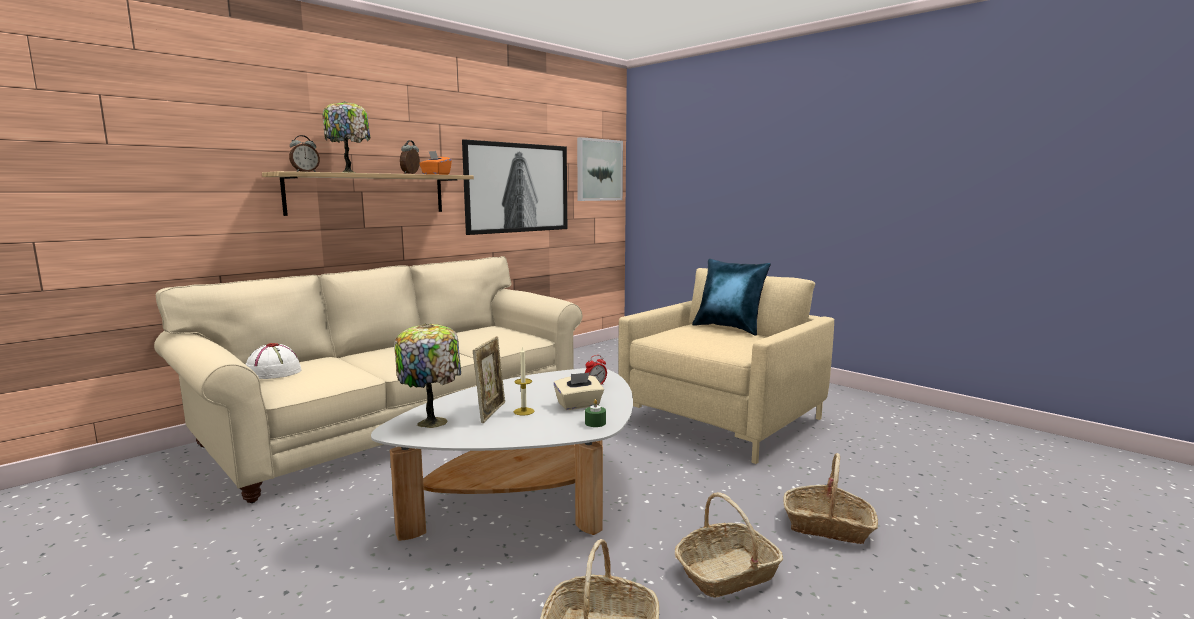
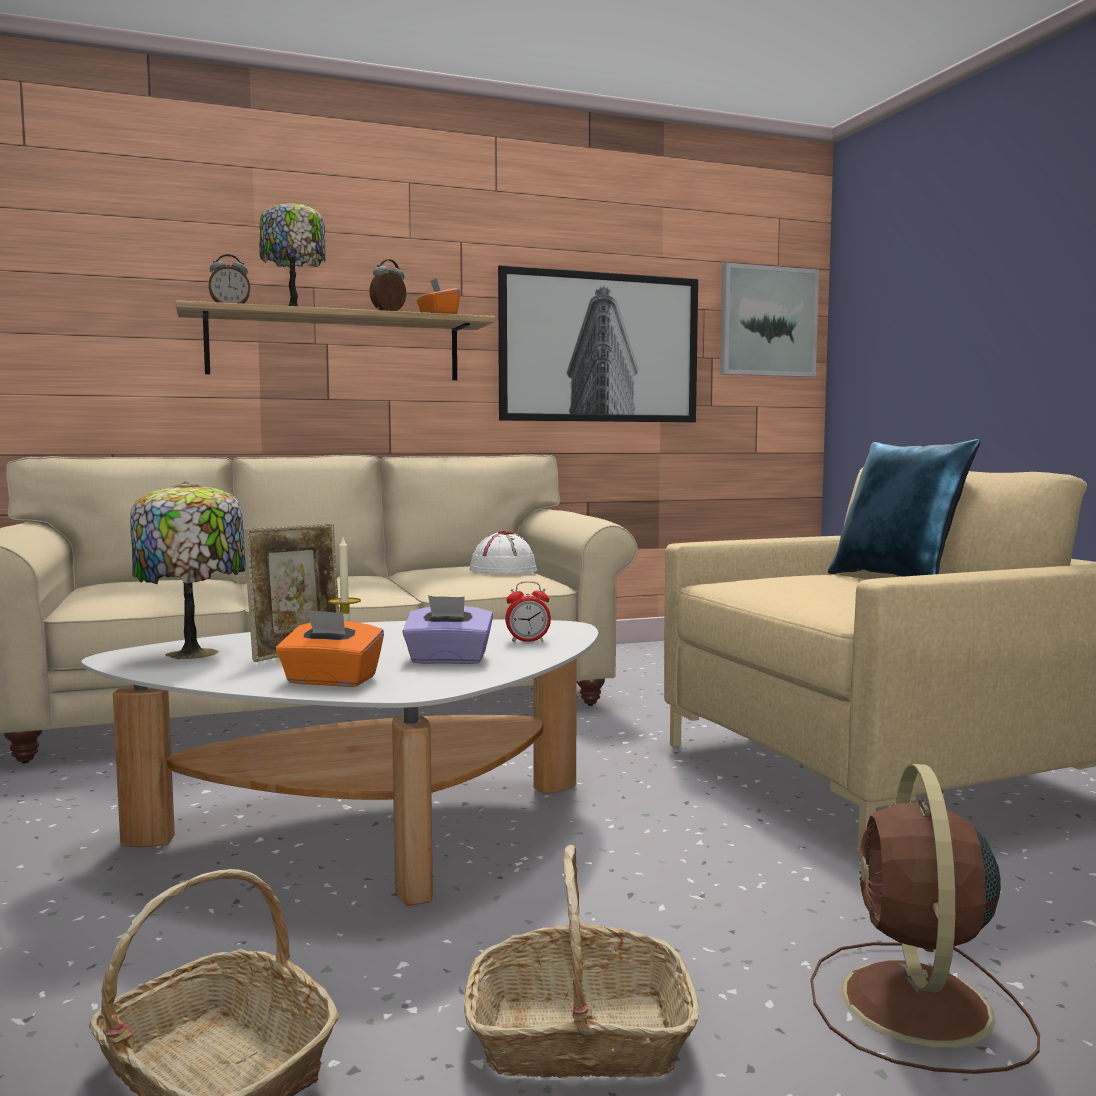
camera: 25 degrees right, 5 degrees down
white hat [246,343,302,379] -> white hat moved to [470,531,537,574]
beige tissue box [554,372,604,410] -> purple tissue box [402,595,493,664]
green candle [585,399,606,427] -> none
basket [783,453,878,544] -> brown fan [811,764,1040,1074]
none -> orange tissue box [276,610,384,687]

